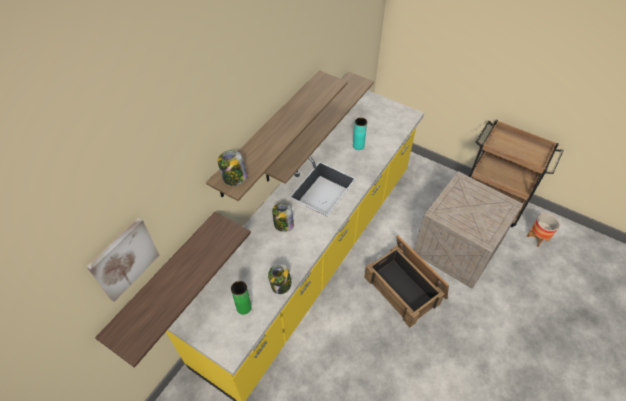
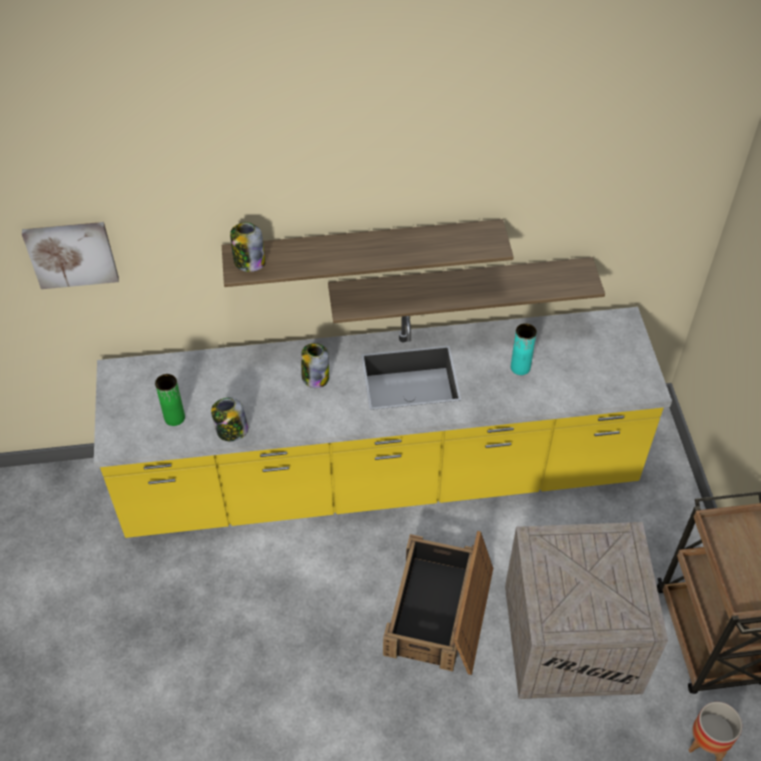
camera: 50 degrees right, 0 degrees up
shelf [95,211,251,368] -> none

